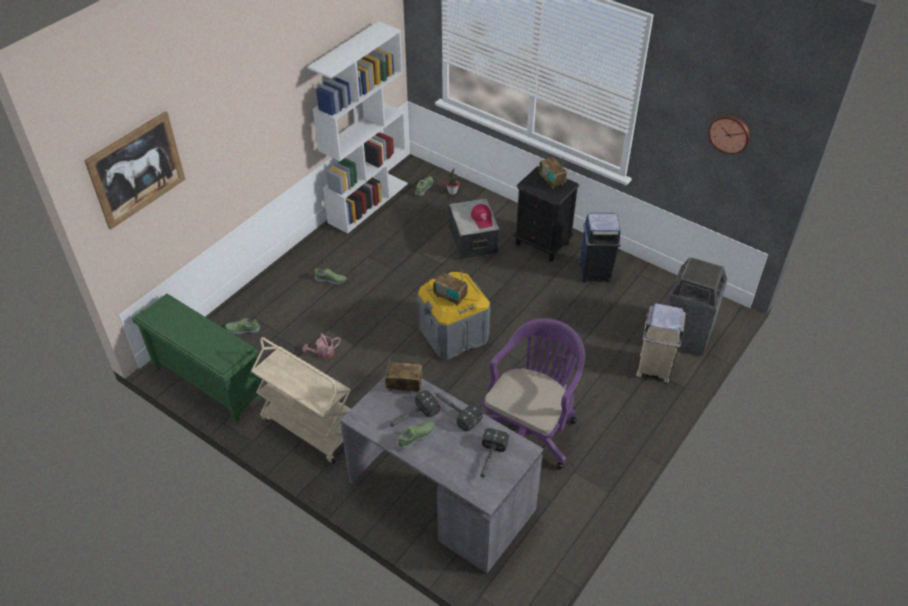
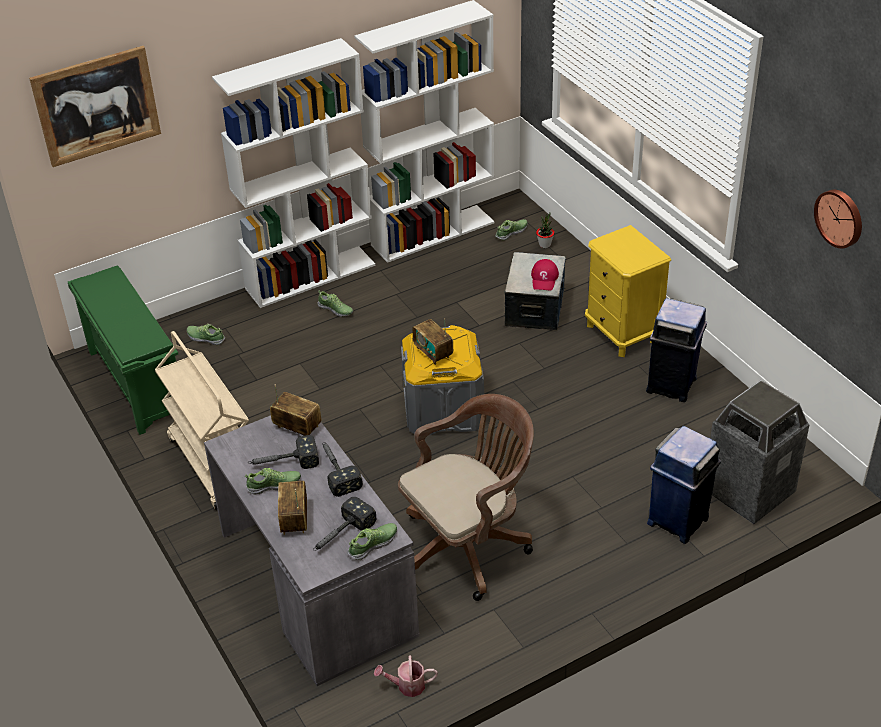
camera: 25 degrees right, 5 degrees down
watering can [302,333,341,359] -> watering can moved to [374,655,438,697]
purple office chair [482,318,585,470] -> brown office chair [398,394,534,601]
black nightstand [514,166,579,261] -> yellow nightstand [585,225,671,357]
radio [539,156,567,189] -> radio moved to [278,481,307,535]
beige trash can [636,303,686,383] -> blue trash can [647,426,721,544]
none -> white bookcase [212,38,375,308]
none -> shoe [348,523,397,560]

